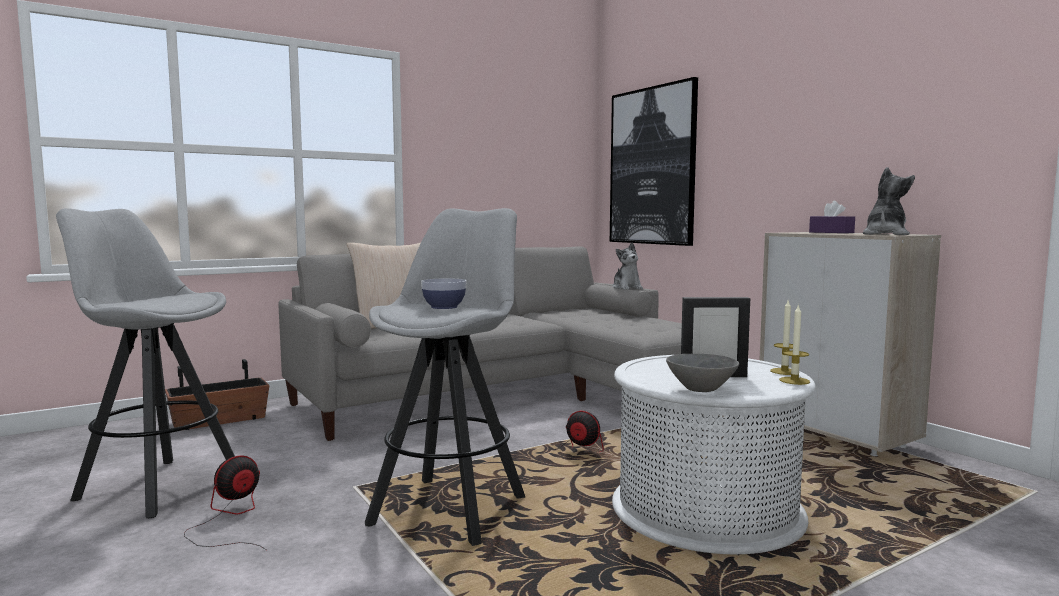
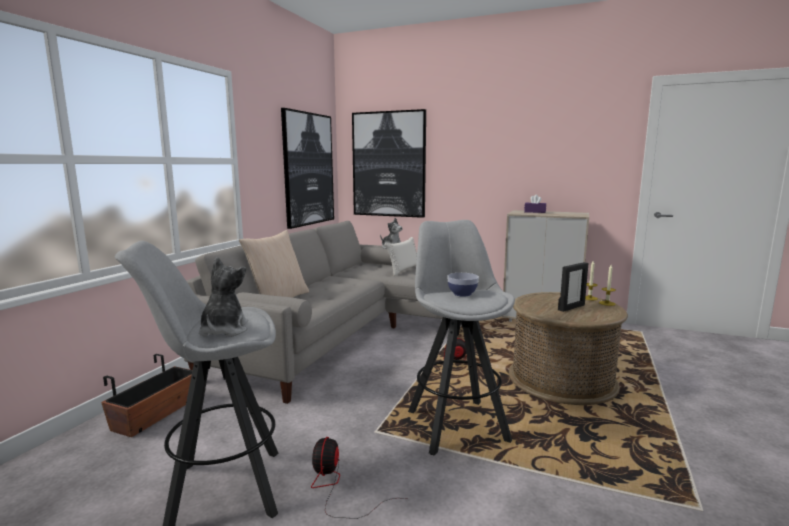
camera: 35 degrees left, 5 degrees up
white coffee table [612,355,816,554] -> brown coffee table [509,292,628,405]
grey bowl [666,354,739,392] -> none
plush toy [862,167,915,235] -> plush toy moved to [199,257,248,337]
none -> picture [281,108,334,229]
none -> white pillow [384,237,417,276]

